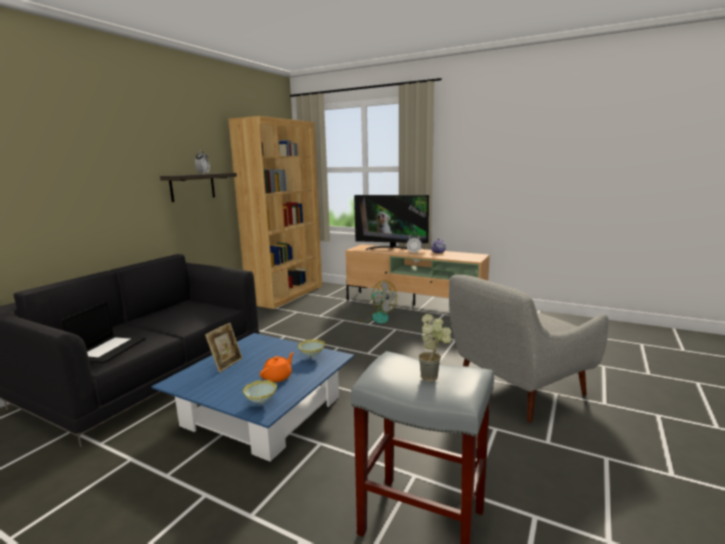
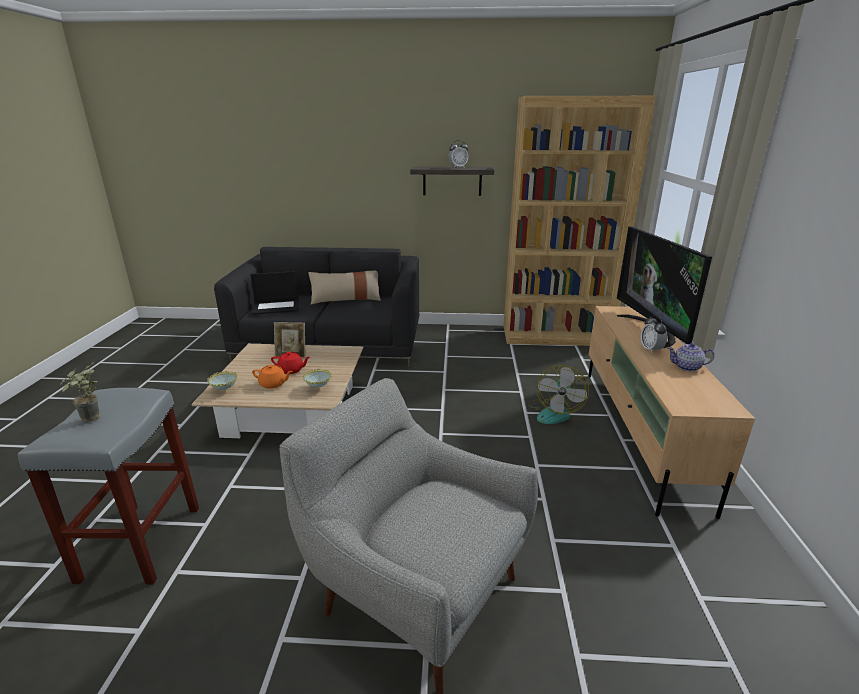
camera: 65 degrees right, 10 degrees up
blue coffee table [152,333,354,462] -> beige coffee table [191,344,363,439]
none -> red teapot [271,352,310,374]
none -> beige pillow [308,271,381,305]

